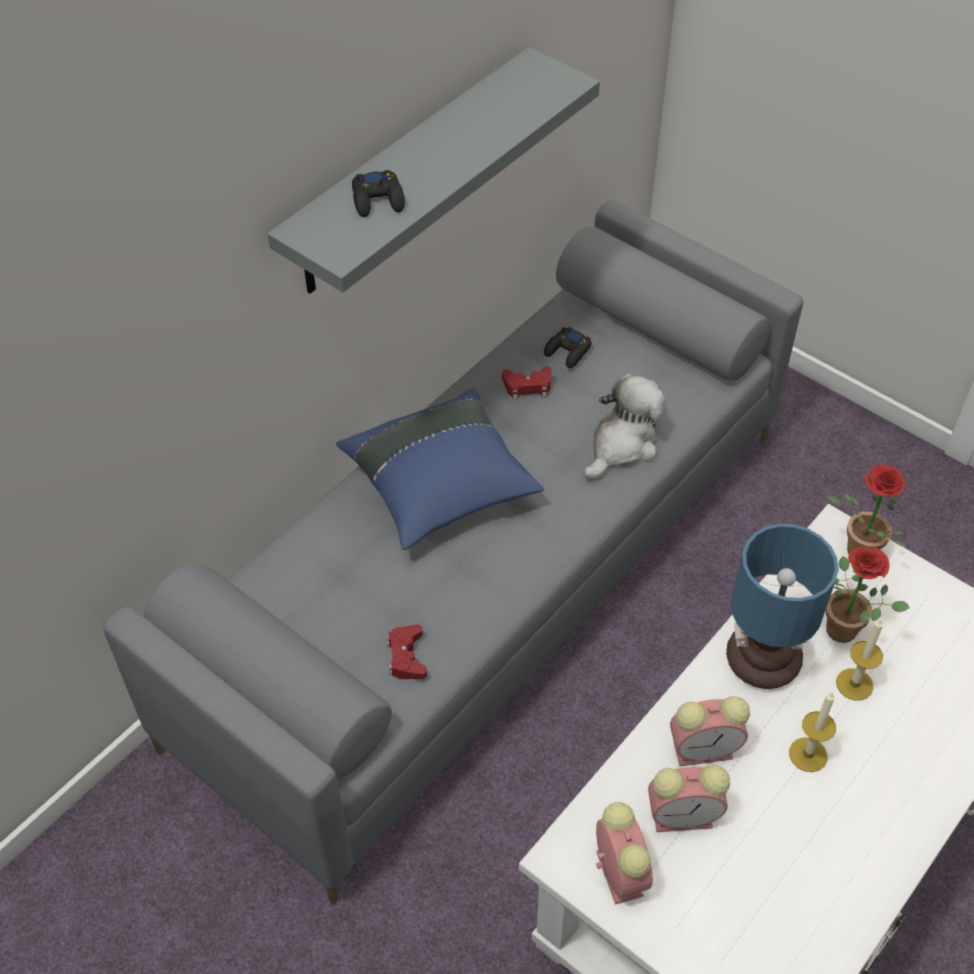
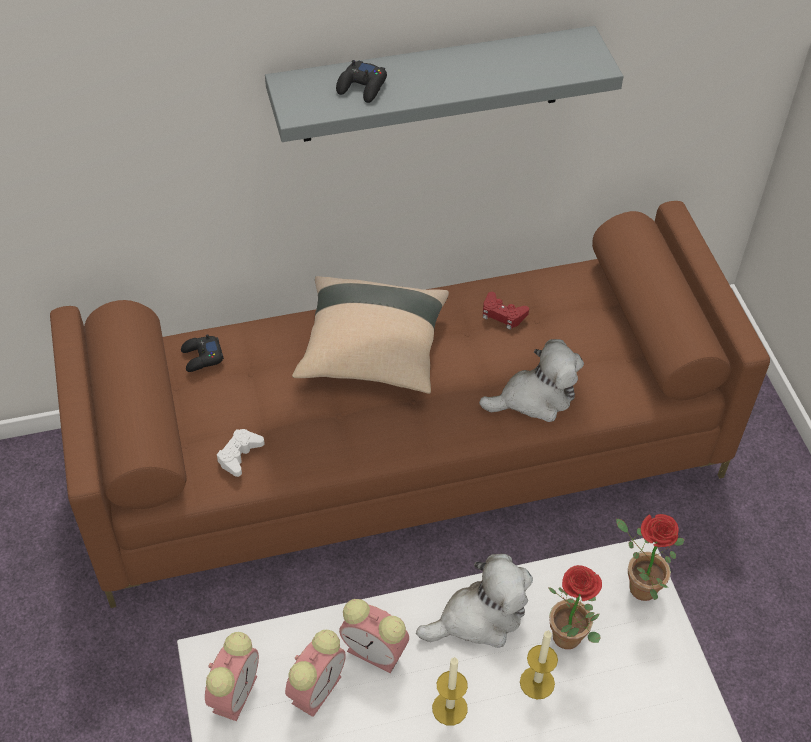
camera: 35 degrees right, 0 degrees up
grey sofa [103,200,803,905] -> brown sofa [50,201,770,608]
blue pillow [336,388,544,550] -> beige pillow [292,276,449,394]
red game controller [387,625,427,679] -> white game controller [217,429,264,477]
black game controller [544,327,592,368] -> black game controller moved to [181,334,224,372]
alarm clock [648,765,730,832] -> alarm clock turned 90 degrees counterclockwise [285,630,346,717]
table lamp [726,524,839,689] -> plush toy [416,554,533,648]

